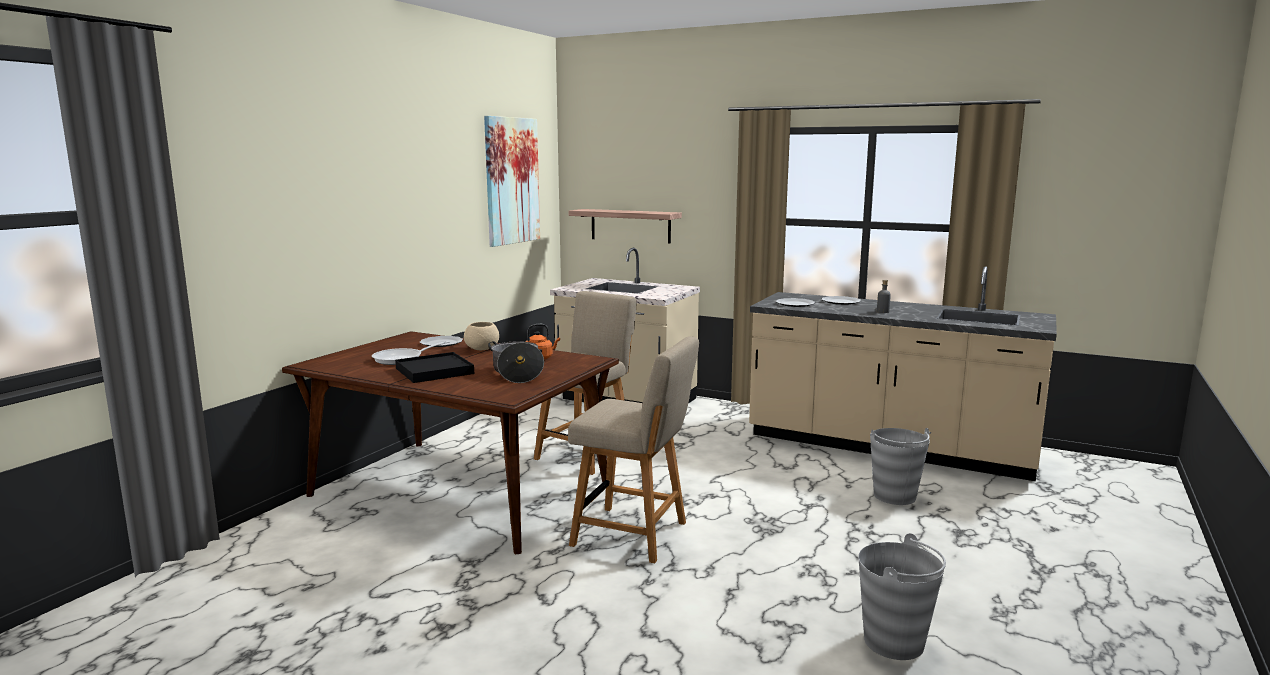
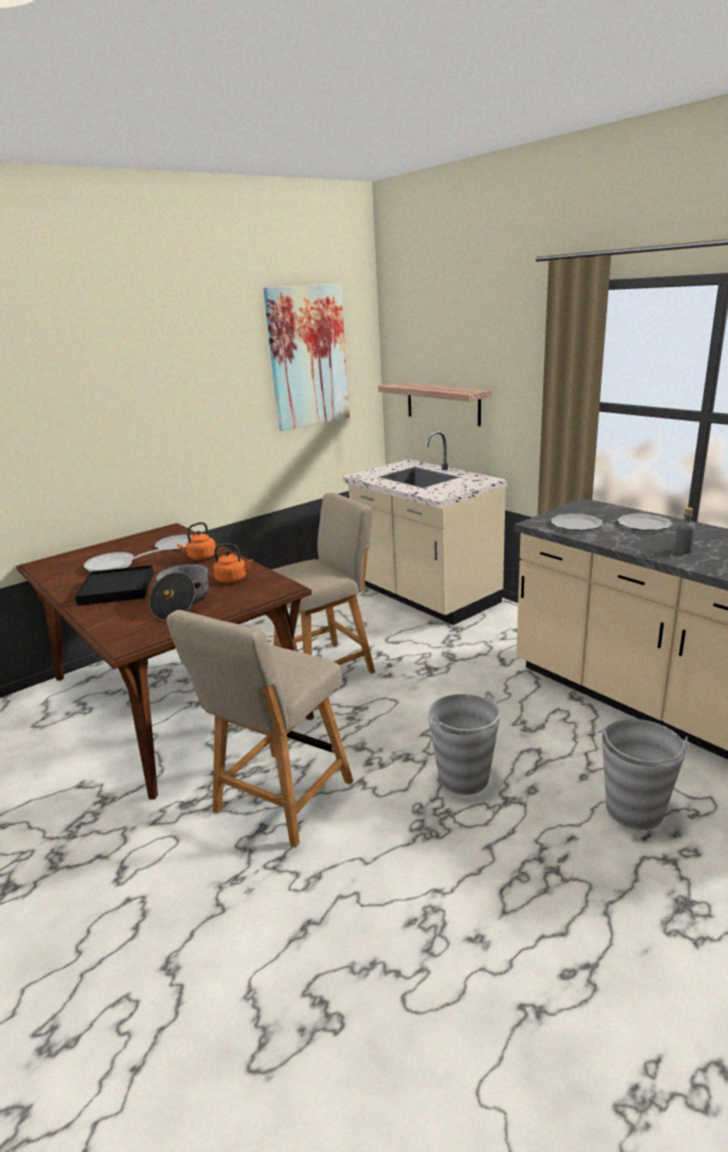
camera: 25 degrees right, 10 degrees up
beige bowl [464,322,499,350] -> orange kettle [177,522,216,560]
beige chair [568,336,699,563] -> beige chair turned 75 degrees clockwise [167,610,353,848]
grey bucket [858,533,946,660] -> grey bucket moved to [428,691,500,795]

